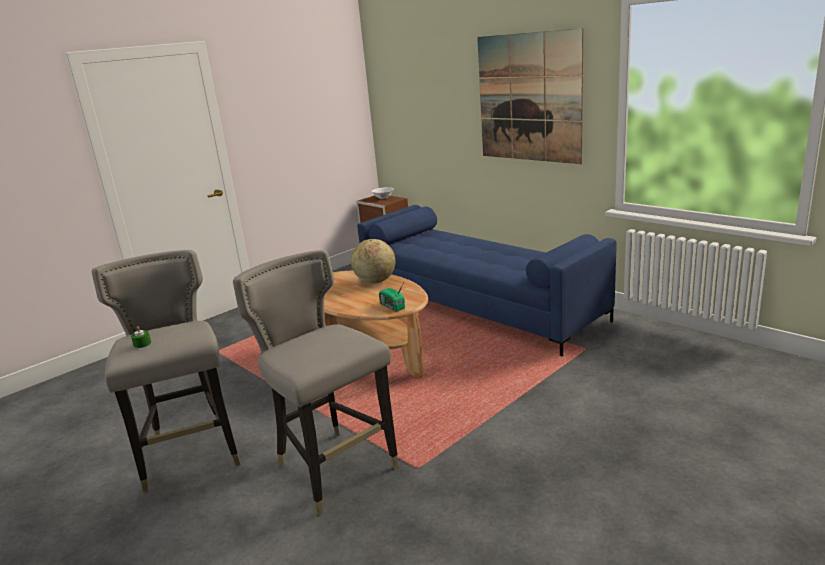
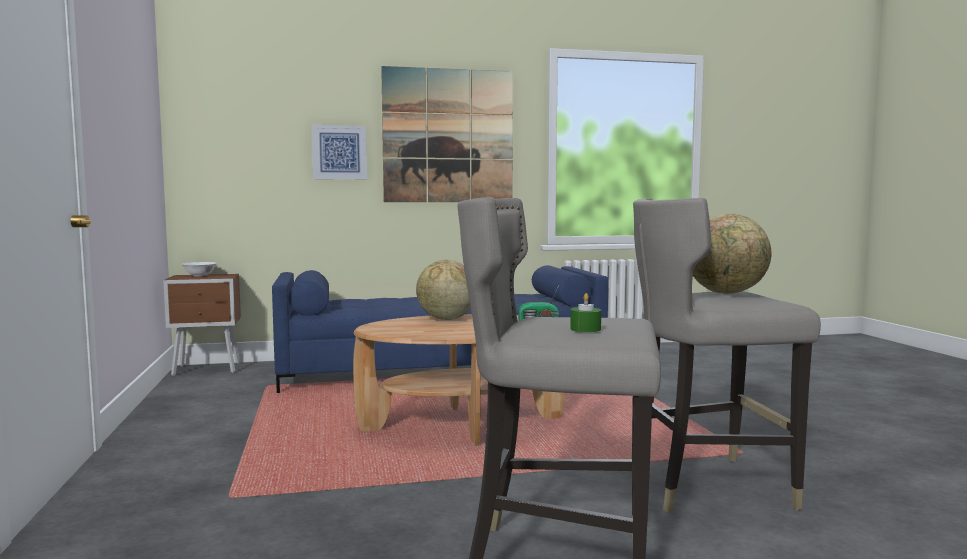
camera: 60 degrees left, 15 degrees down
none -> picture [312,125,367,179]
none -> globe [693,214,772,294]

